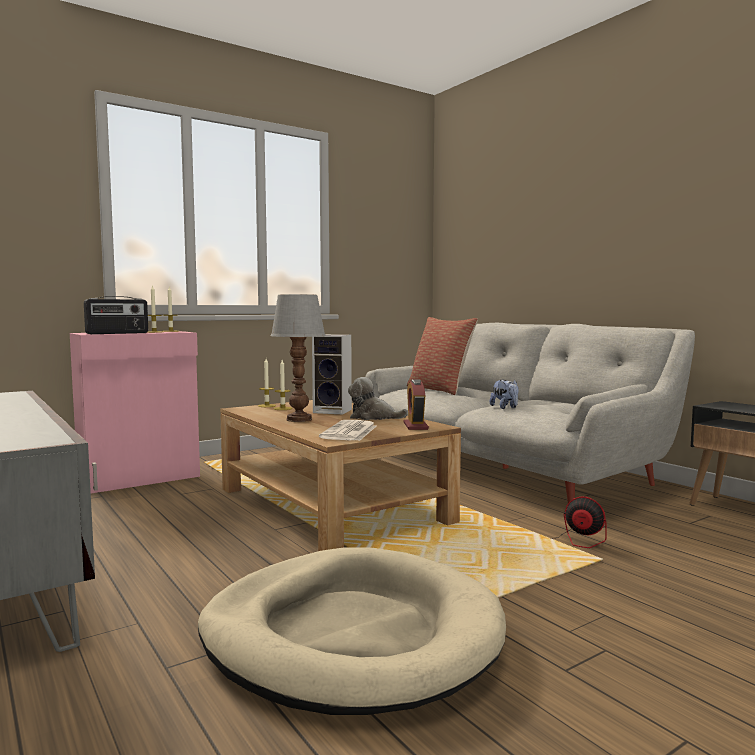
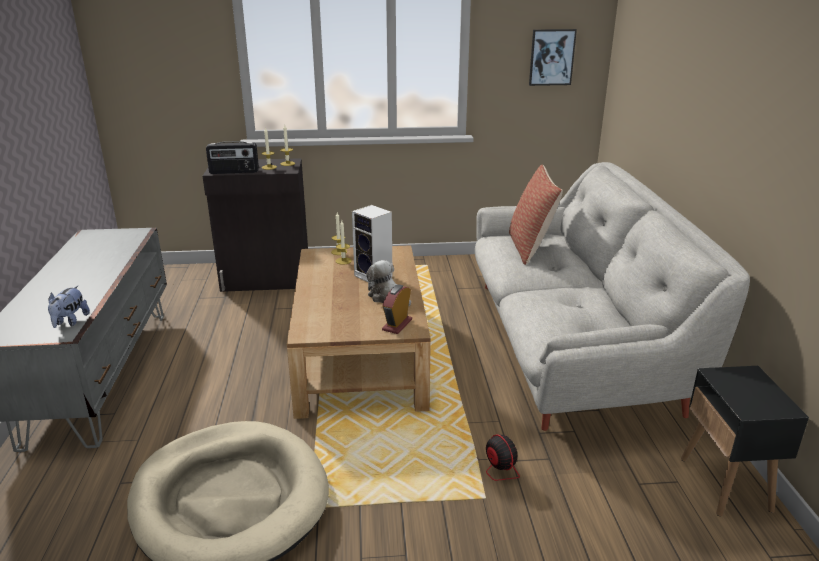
camera: 30 degrees right, 20 degrees up
pink cabinet [70,331,200,493] -> black cabinet [203,158,308,292]
table lamp [271,294,326,422] -> none
newspaper [319,420,377,441] -> none
plush toy [490,379,519,409] -> plush toy moved to [48,286,90,328]
none -> picture [529,29,577,86]

